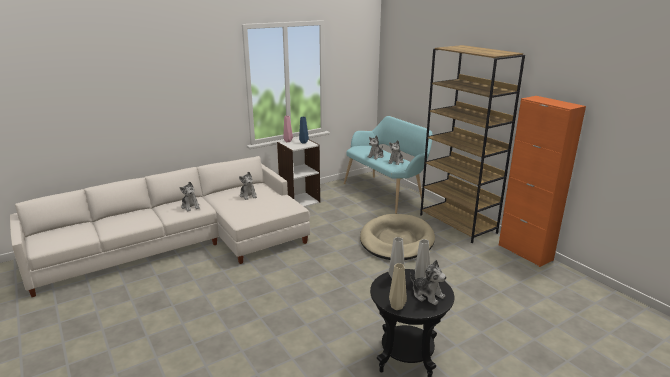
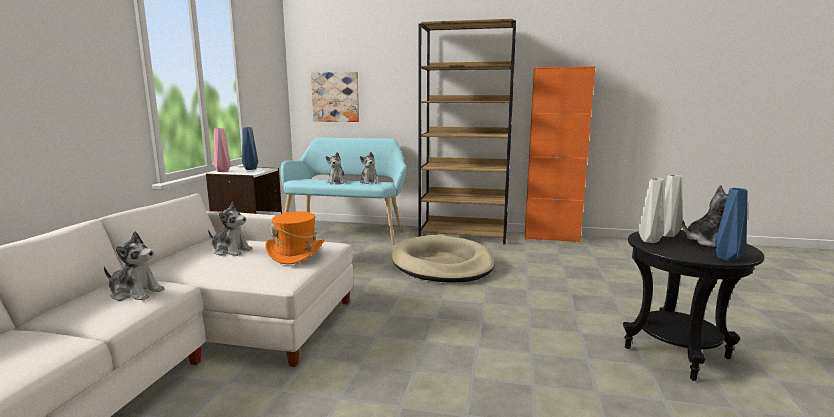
camera: 45 degrees left, 10 degrees down
beige vase [389,263,407,310] -> blue vase [715,188,748,261]
none -> orange hat [266,211,324,264]
none -> picture [311,72,359,122]

